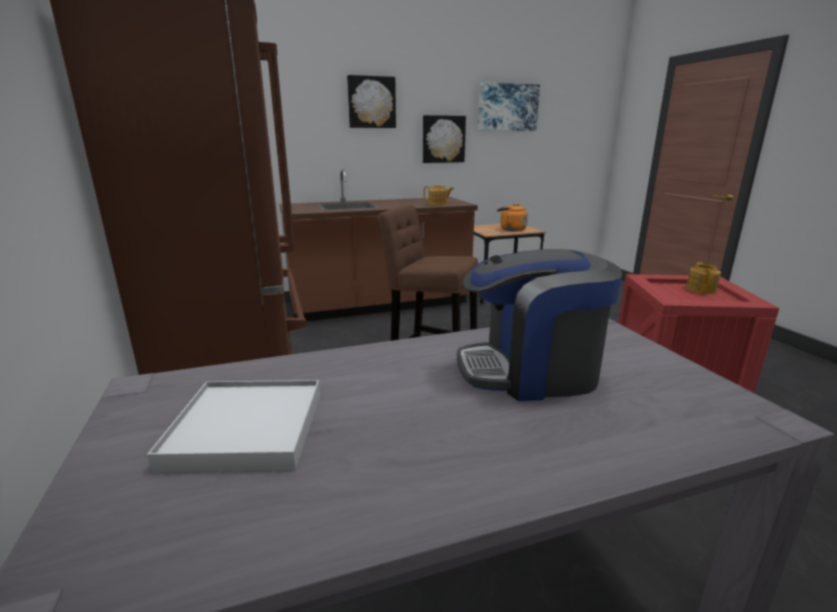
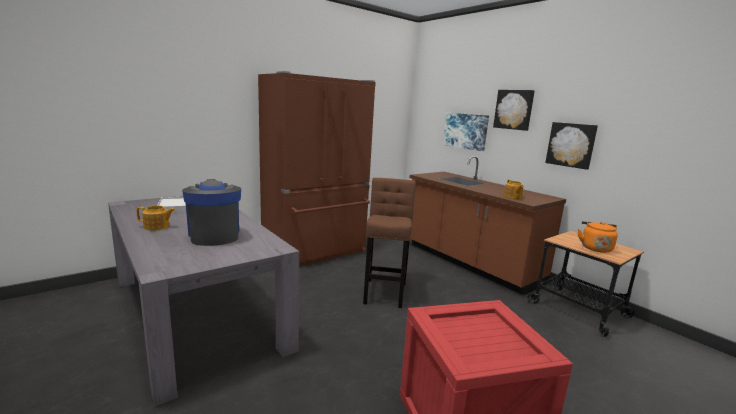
camera: 70 degrees right, 5 degrees down
picture [478,82,540,131] -> picture moved to [443,113,489,151]
teapot [686,262,721,294] -> teapot moved to [136,205,175,231]

